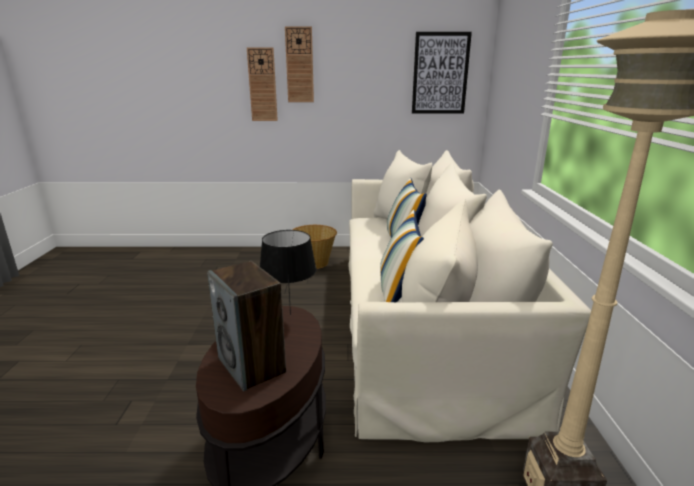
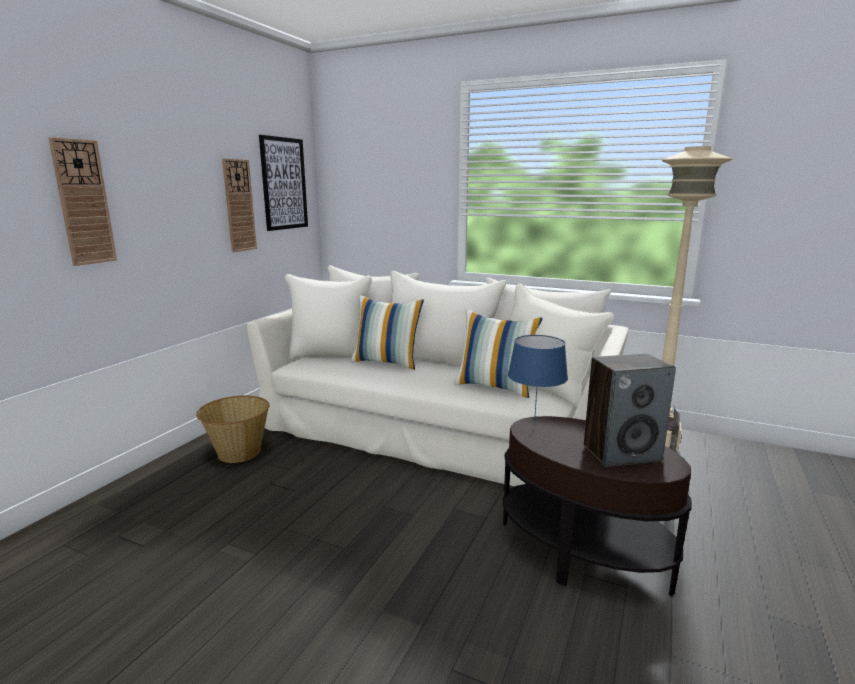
camera: 65 degrees left, 5 degrees down
black table lamp [260,230,317,315] -> blue table lamp [508,335,568,425]
wall clock [285,26,314,102] -> wall clock moved to [222,158,257,252]

